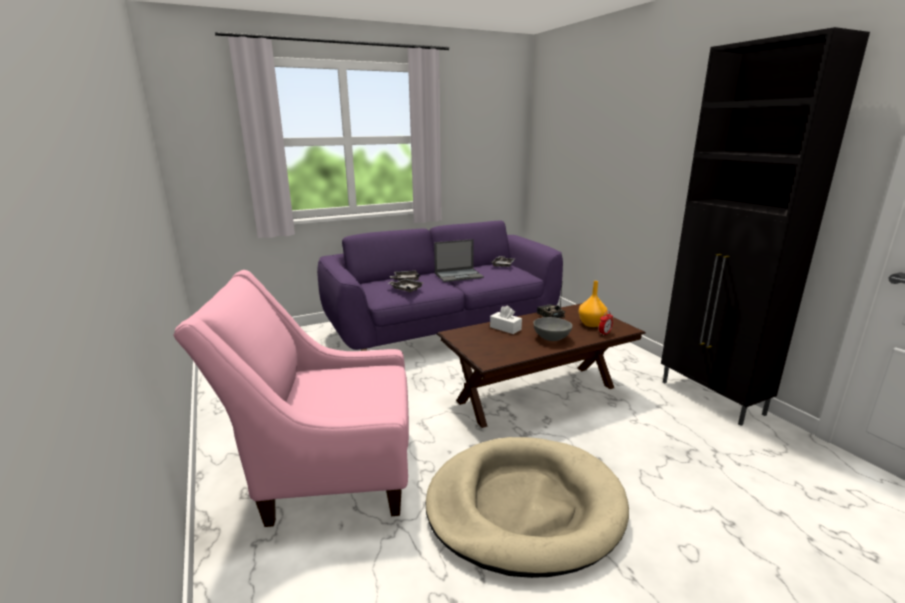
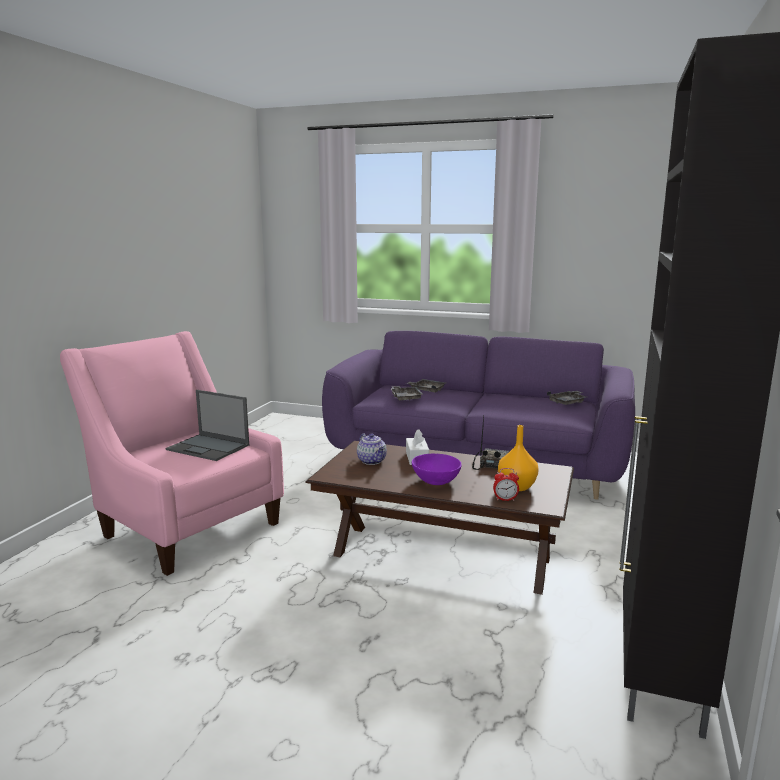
camera: 45 degrees right, 5 degrees down
beige dog bed [425,437,629,578] -> none
laptop [434,239,484,282] -> laptop moved to [166,390,249,461]
grey bowl [533,317,572,341] -> purple bowl [412,454,462,485]
none -> teapot [357,433,387,465]

